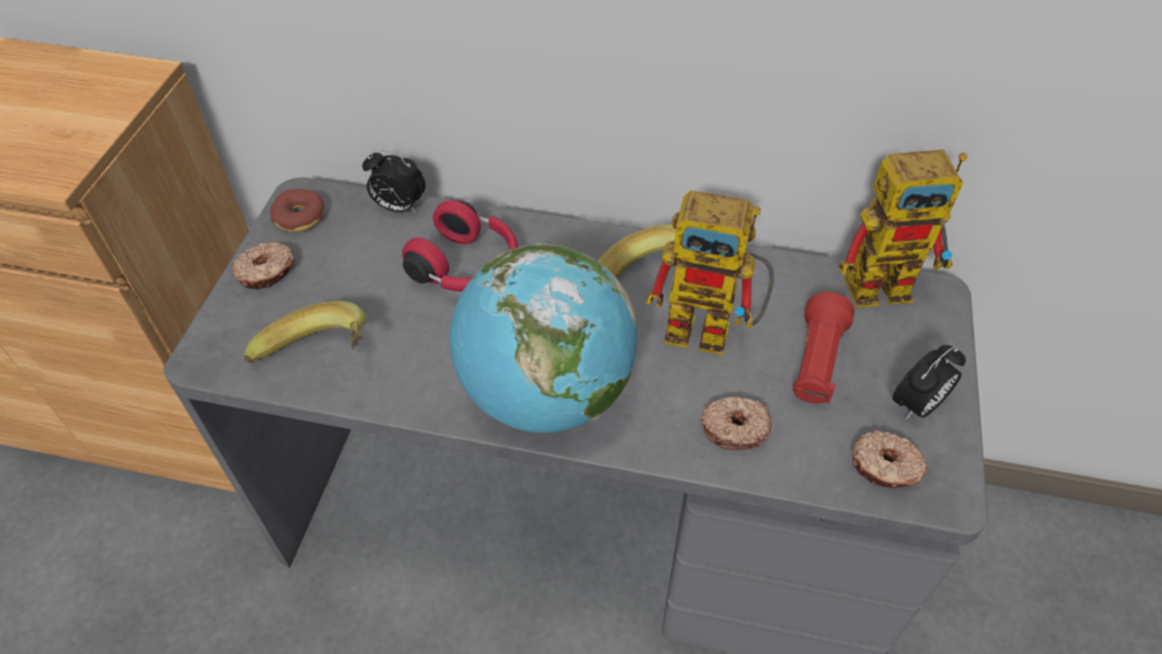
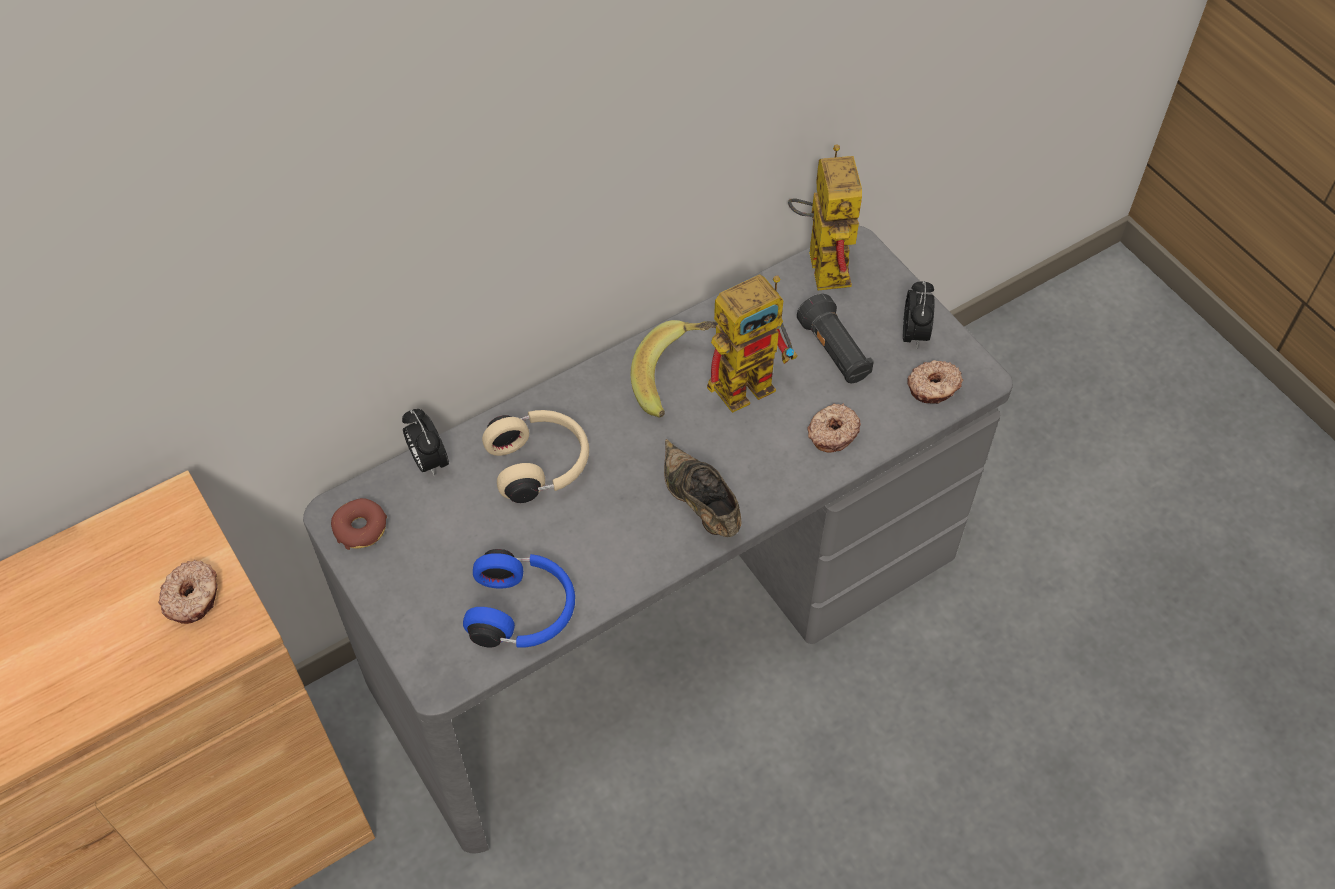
camera: 45 degrees left, 5 degrees up
donut [232,242,295,289] -> donut moved to [158,559,218,624]
banana [244,301,367,363] -> blue headphones [463,549,575,648]
alarm clock [362,149,426,213] -> alarm clock turned 90 degrees clockwise [402,409,449,477]
red headphones [402,200,518,291] -> beige headphones [482,410,589,503]
globe [450,243,637,433] -> brown shoe [664,439,742,537]
red flashlight [793,292,855,404] -> black flashlight [797,294,874,383]
toy robot [838,149,968,308] -> toy robot turned 45 degrees counterclockwise [788,144,862,290]

